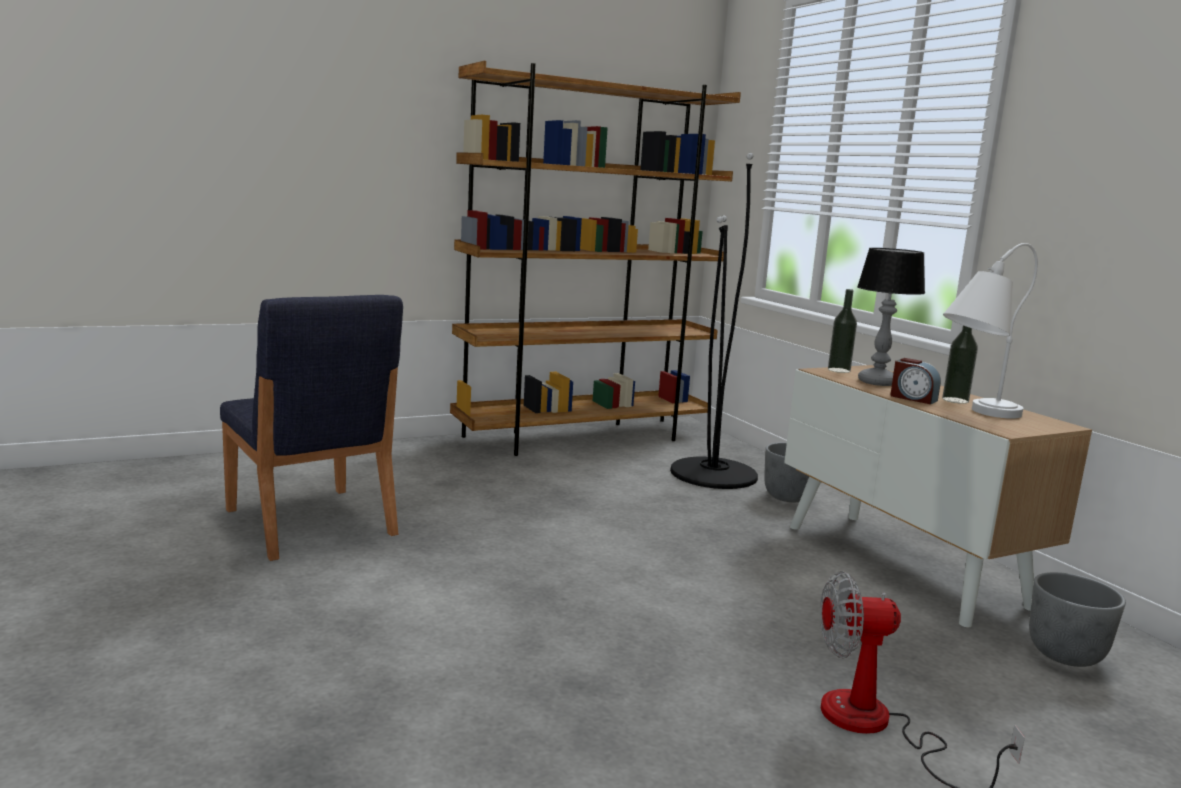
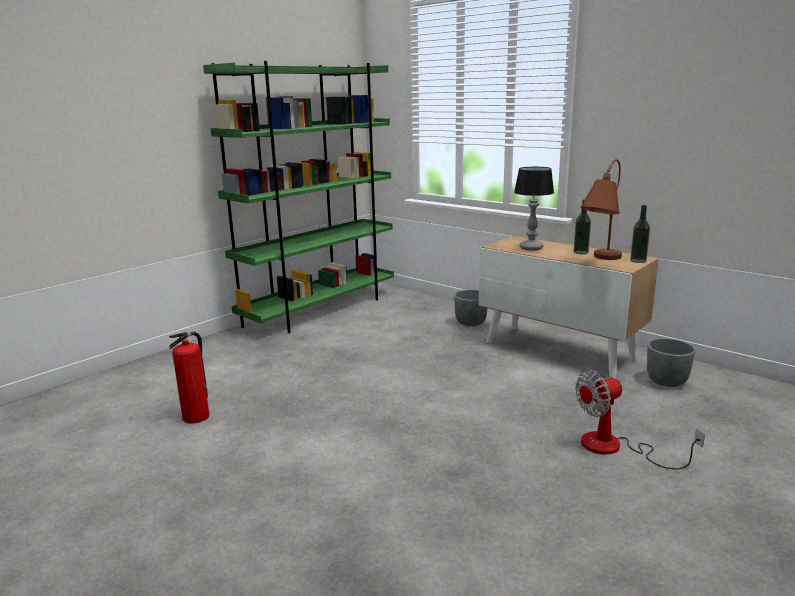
camera: 20 degrees left, 5 degrees up
blue chair [220,295,403,561] -> fire extinguisher [169,332,209,424]
brown bookcase [450,61,741,456] -> green bookcase [203,61,394,333]
black floor lamp [670,153,758,489] -> none
bottle [828,289,857,373] -> bottle moved to [630,205,650,263]
alarm clock [890,358,941,404] -> none
white table lamp [943,243,1038,419] -> brown table lamp [580,159,622,260]

